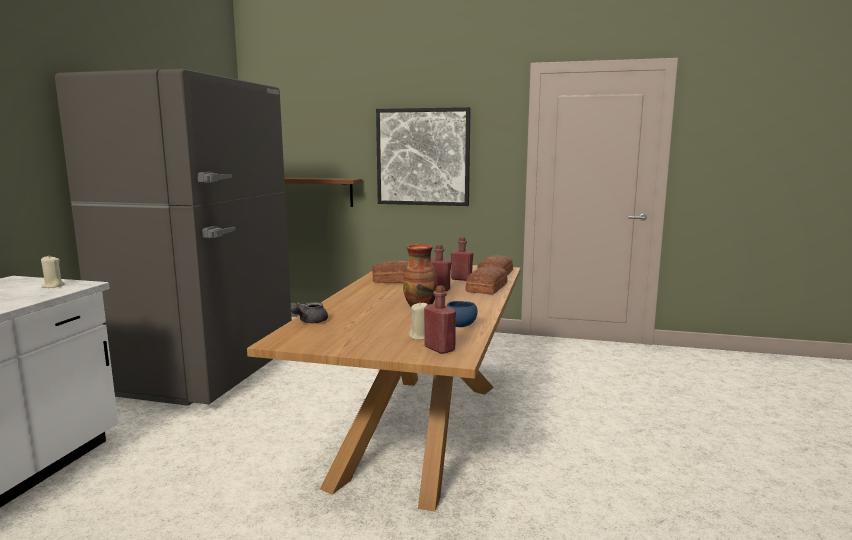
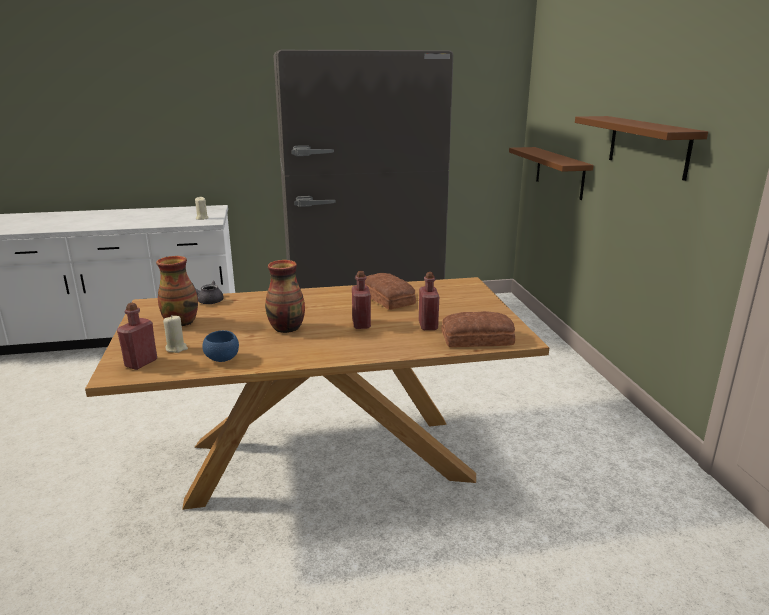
camera: 65 degrees right, 10 degrees up
picture [376,107,471,206] -> brown shelf [575,116,708,181]
bread [465,266,507,295] -> none
none -> vase [156,256,198,327]

